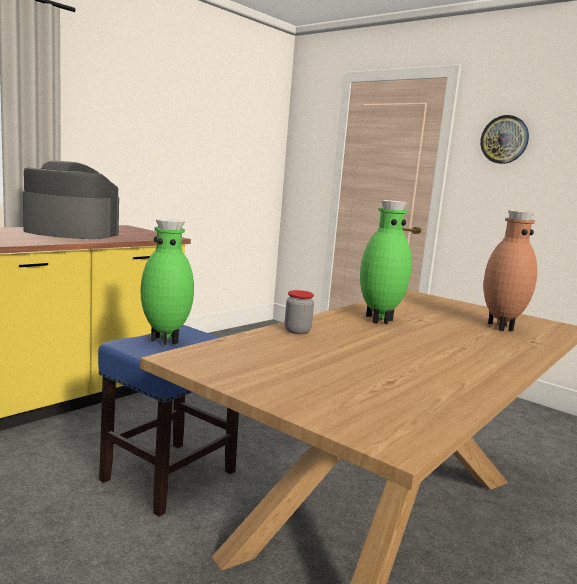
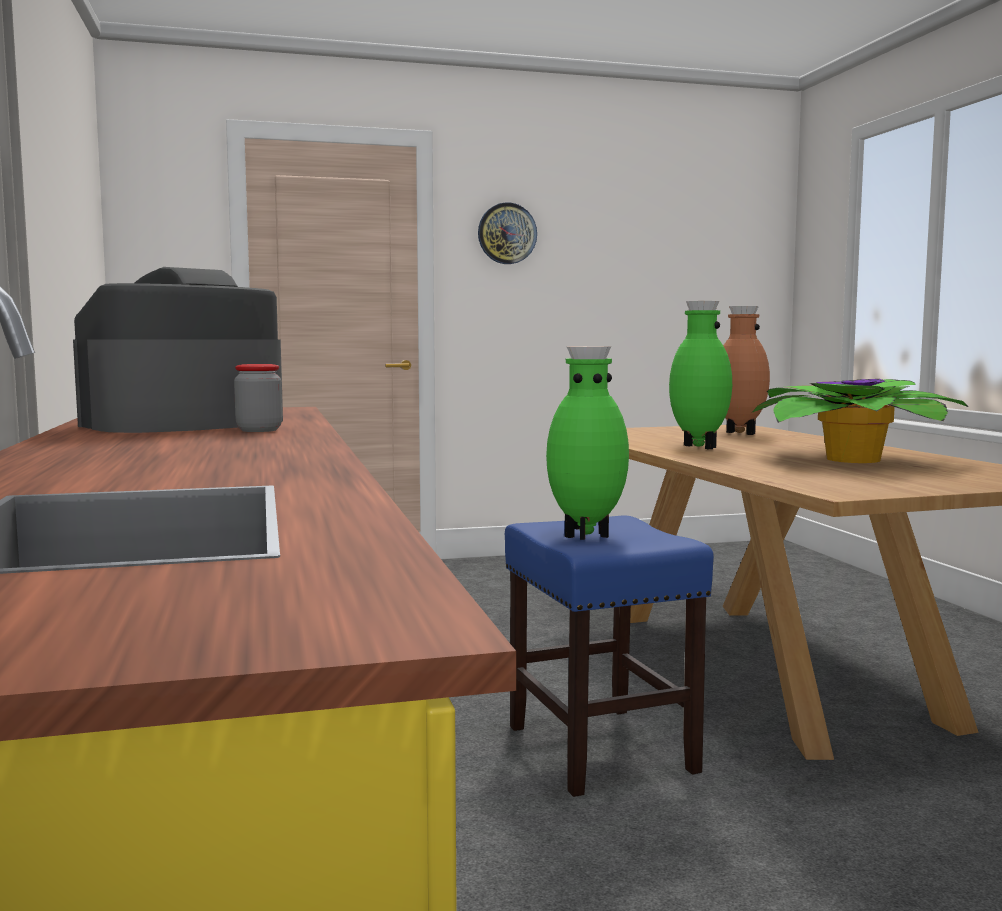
camera: 55 degrees left, 5 degrees down
jar [285,290,314,334] -> jar moved to [234,364,282,432]
none -> potted plant [752,379,968,463]

